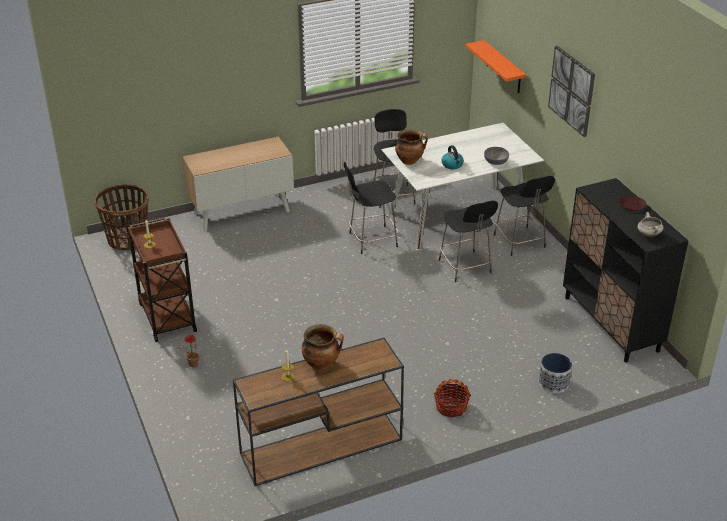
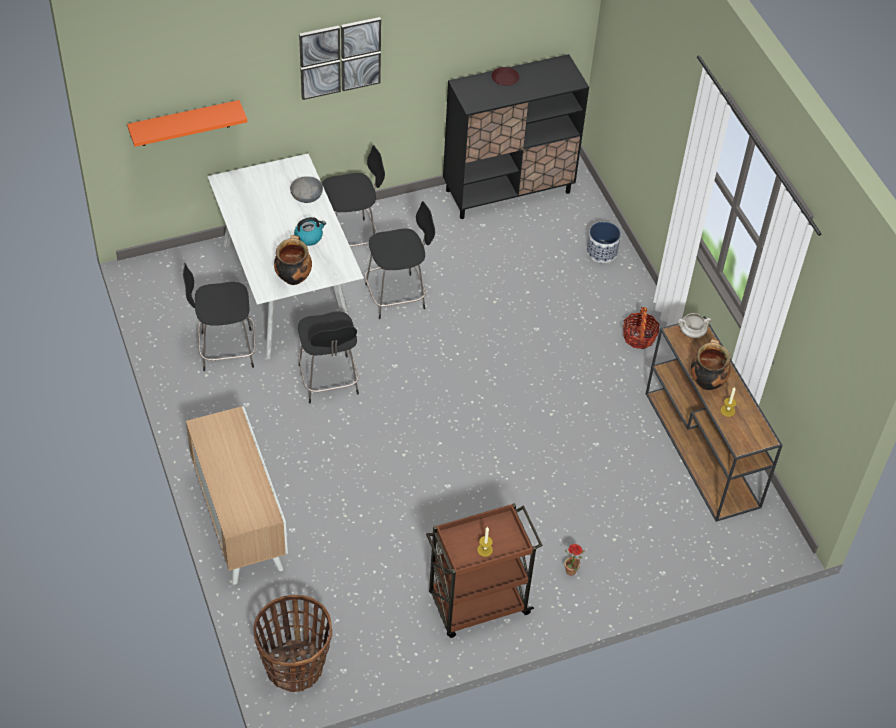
camera: 90 degrees left, 15 degrees up
white cooking pot [637,212,663,237] -> white cooking pot moved to [678,313,712,338]

